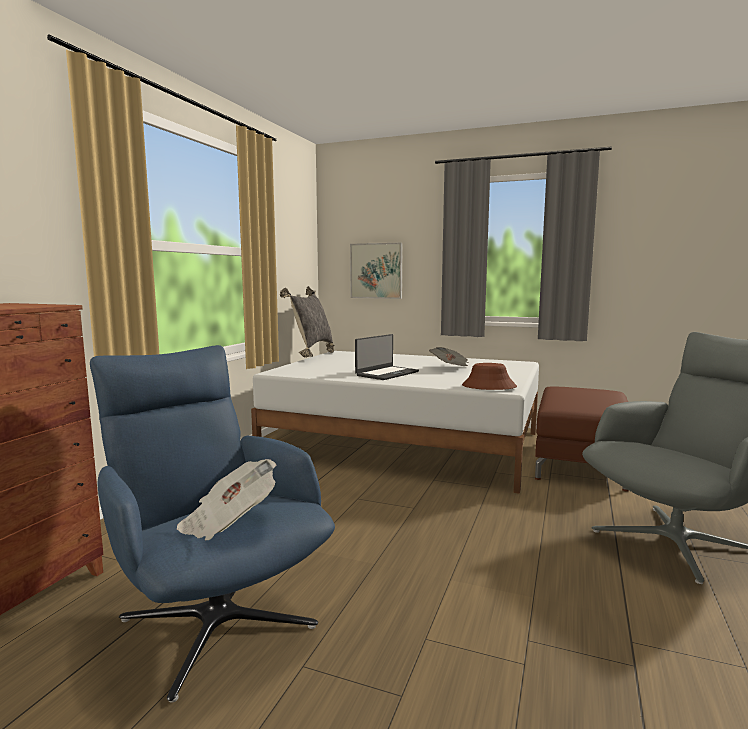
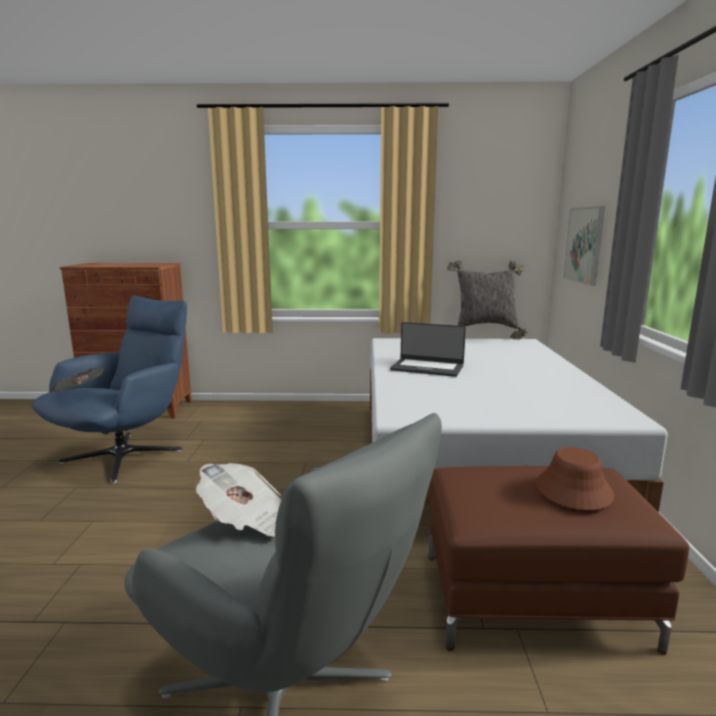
camera: 70 degrees right, 5 degrees up
newspaper [429,347,469,366] -> newspaper moved to [196,463,281,537]
brown hat [462,363,517,390] -> brown hat moved to [536,447,614,510]

